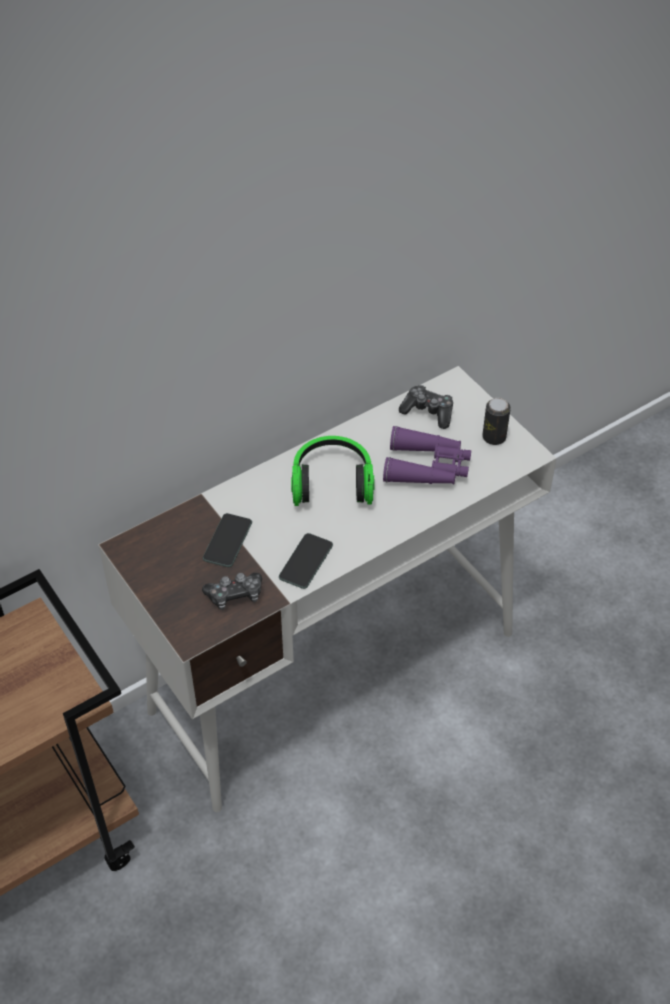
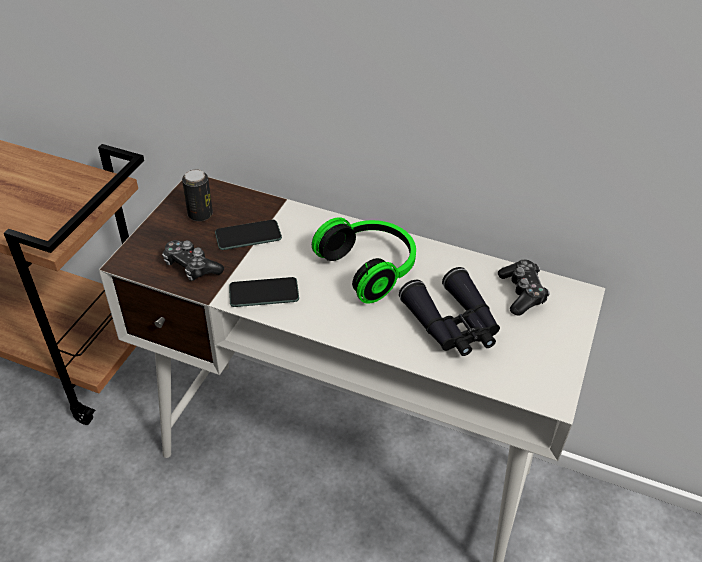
camera: 55 degrees right, 5 degrees down
purple binoculars [383,426,471,484] -> black binoculars [399,267,500,356]
can [482,398,511,445] -> can moved to [182,169,213,221]

